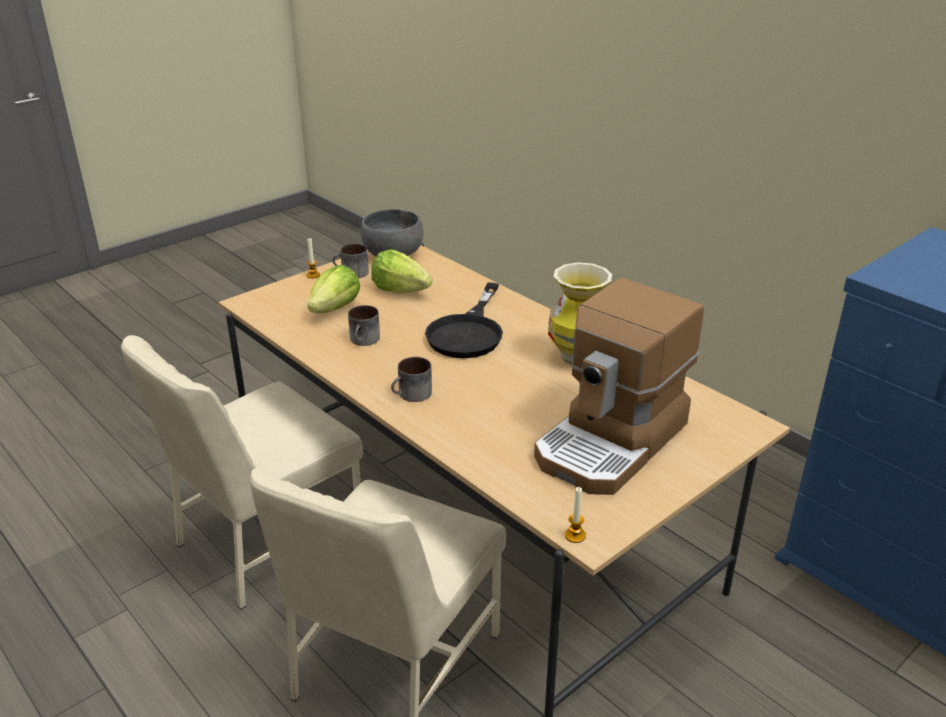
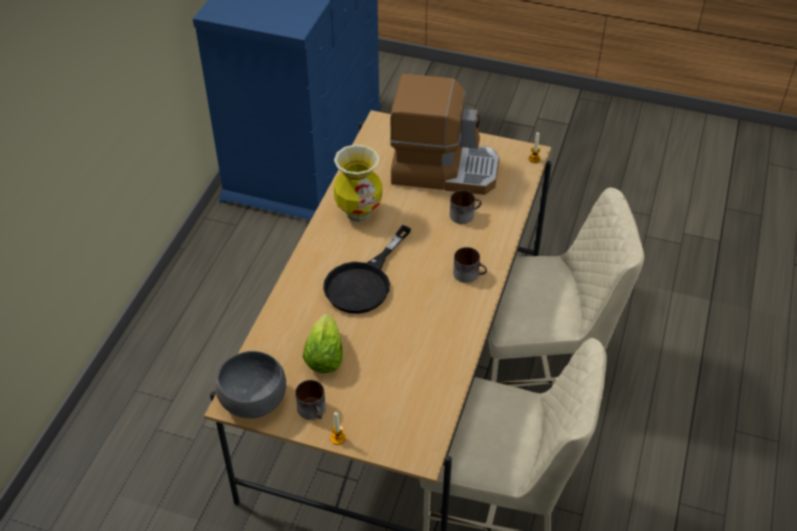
camera: 120 degrees left, 15 degrees up
lettuce [308,265,360,313] -> none
mug [348,305,380,346] -> mug moved to [450,190,482,224]
black frying pan [425,282,503,358] -> black frying pan turned 135 degrees clockwise [323,225,411,314]

